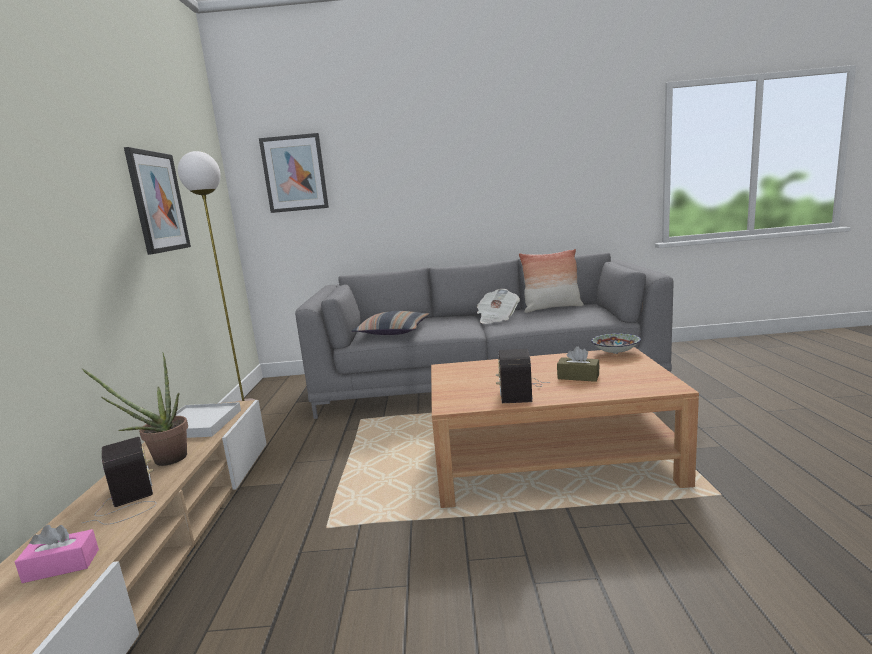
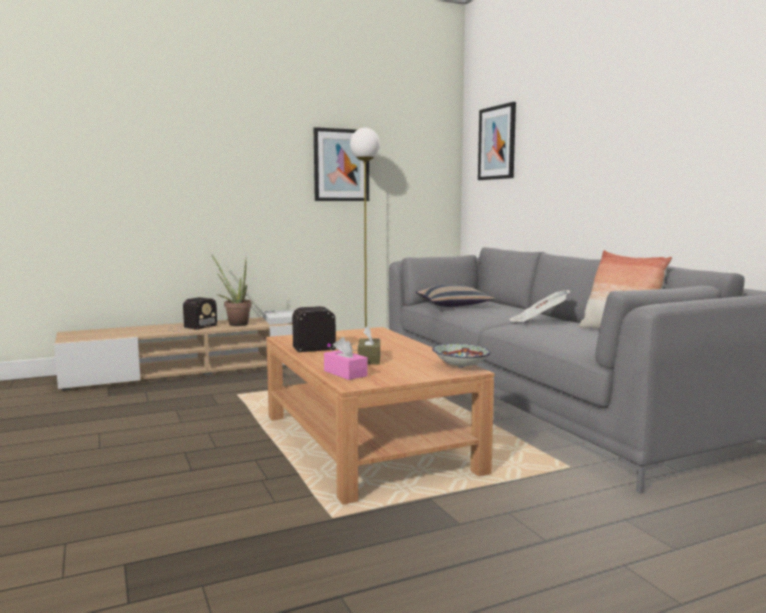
camera: 65 degrees right, 5 degrees down
pink tissue box [15,525,99,583] -> pink tissue box moved to [324,337,367,380]

